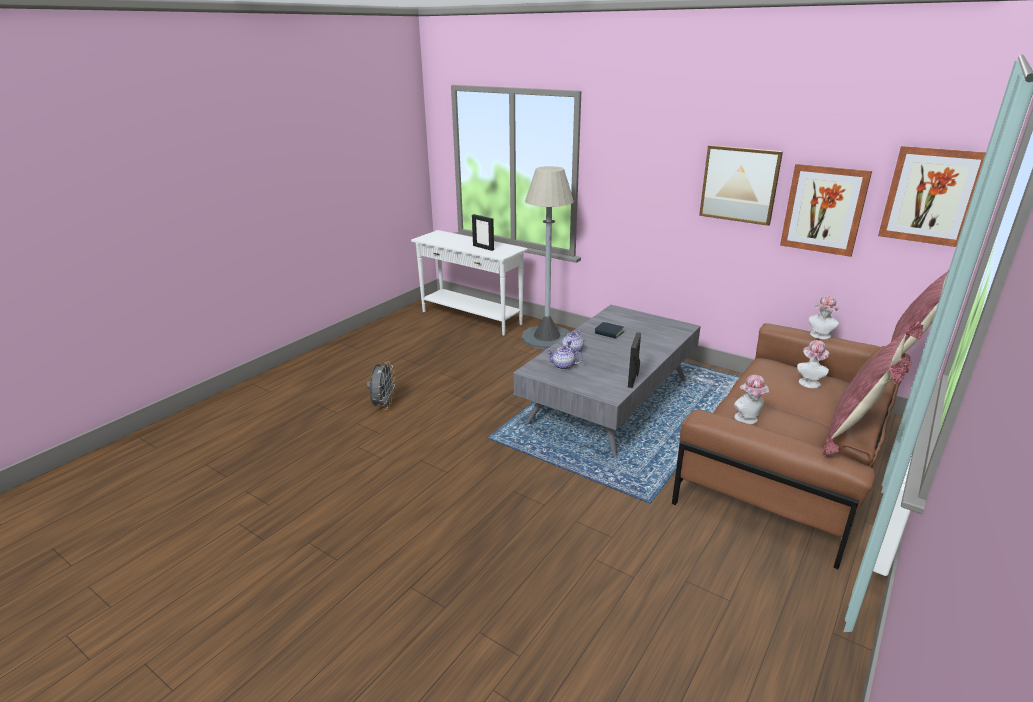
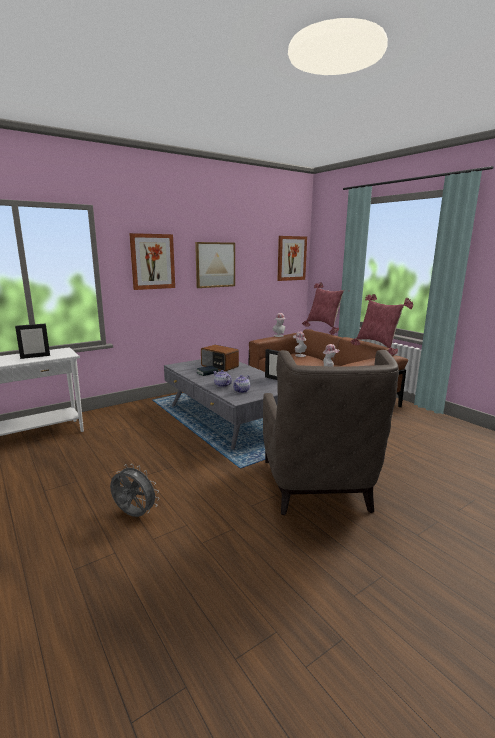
camera: 70 degrees left, 10 degrees down
grey floor lamp [522,166,574,349] -> none
picture [780,164,872,257] -> picture moved to [129,233,175,290]
none -> radio [201,345,239,372]
none -> grey armchair [263,350,399,515]

